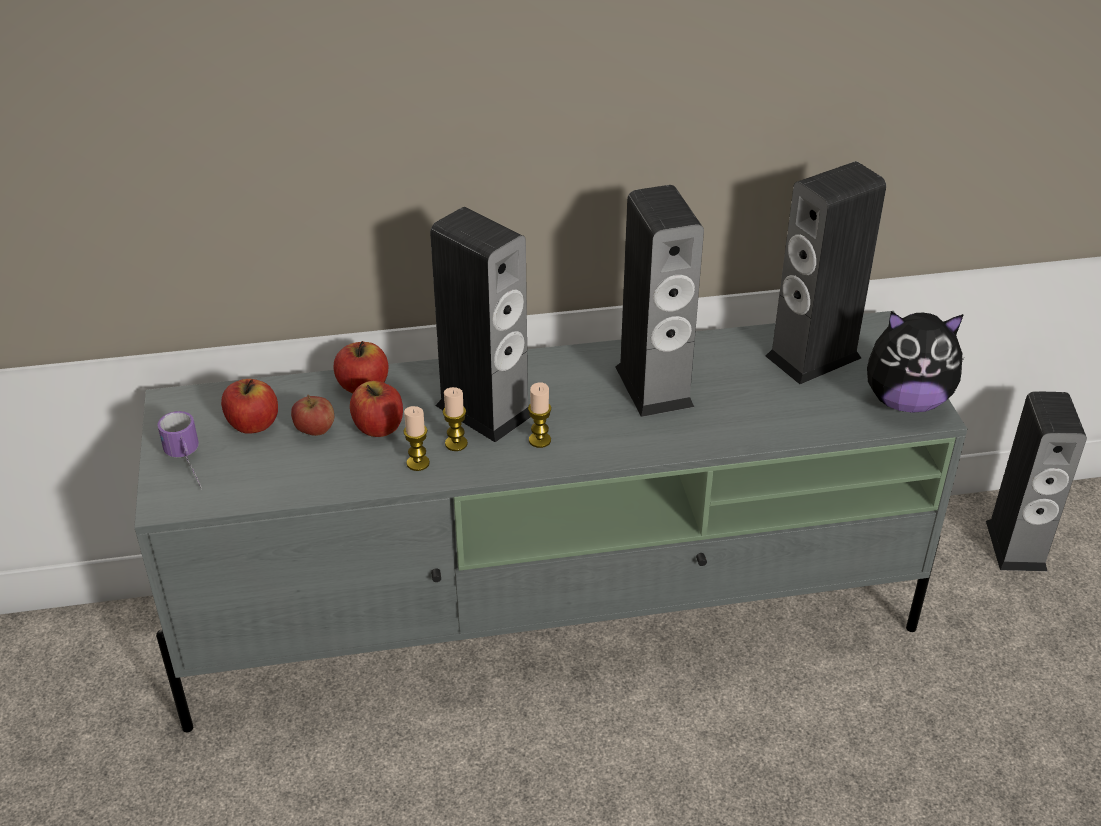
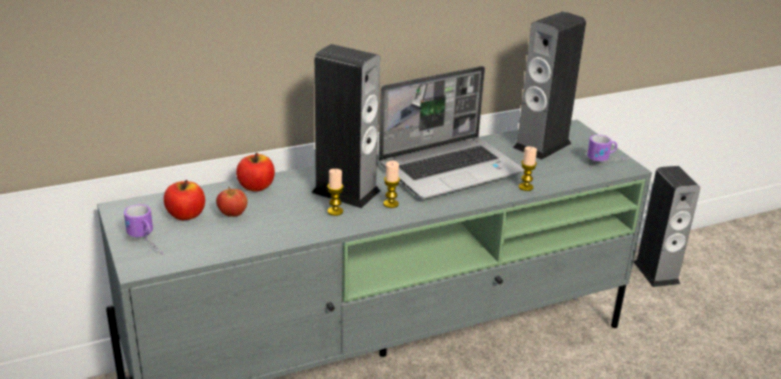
camera: 15 degrees left, 10 degrees down
apple [350,381,403,437] -> none
candle [403,406,430,471] -> candle moved to [519,146,537,191]
speaker [615,185,704,417] -> laptop [378,66,525,199]
plush toy [867,311,964,413] -> mug [587,135,632,162]

